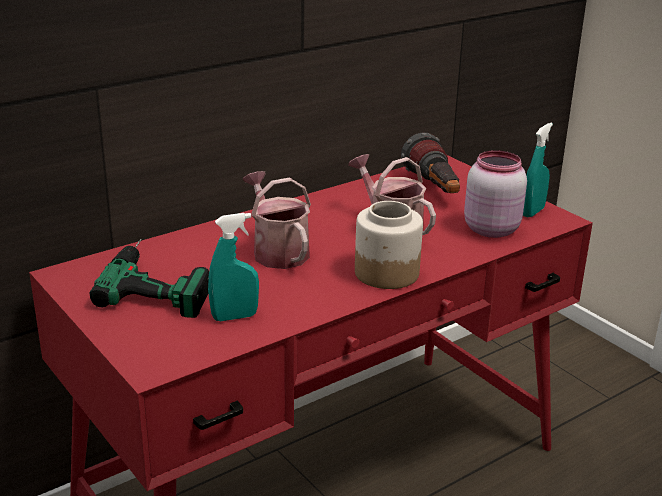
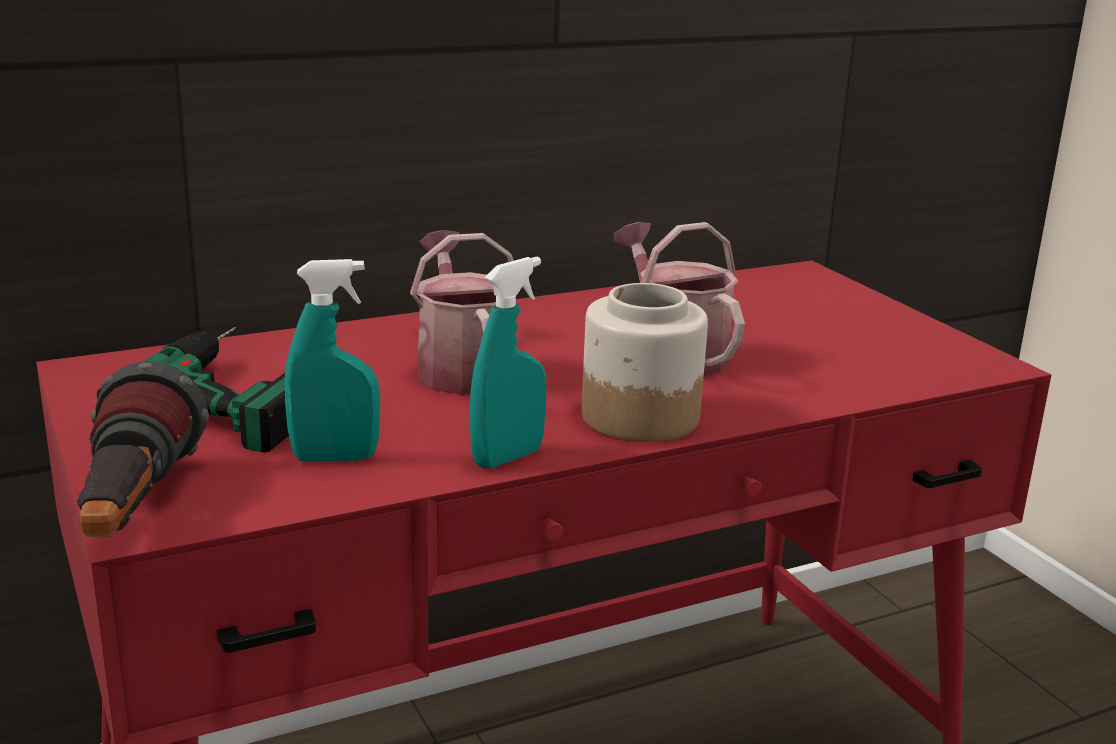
camera: 10 degrees right, 5 degrees down
flashlight [401,132,460,193] -> flashlight moved to [76,361,209,537]
pink jar [464,150,527,238] -> none
turquoise spray bottle [523,123,553,217] -> turquoise spray bottle moved to [469,257,546,468]

